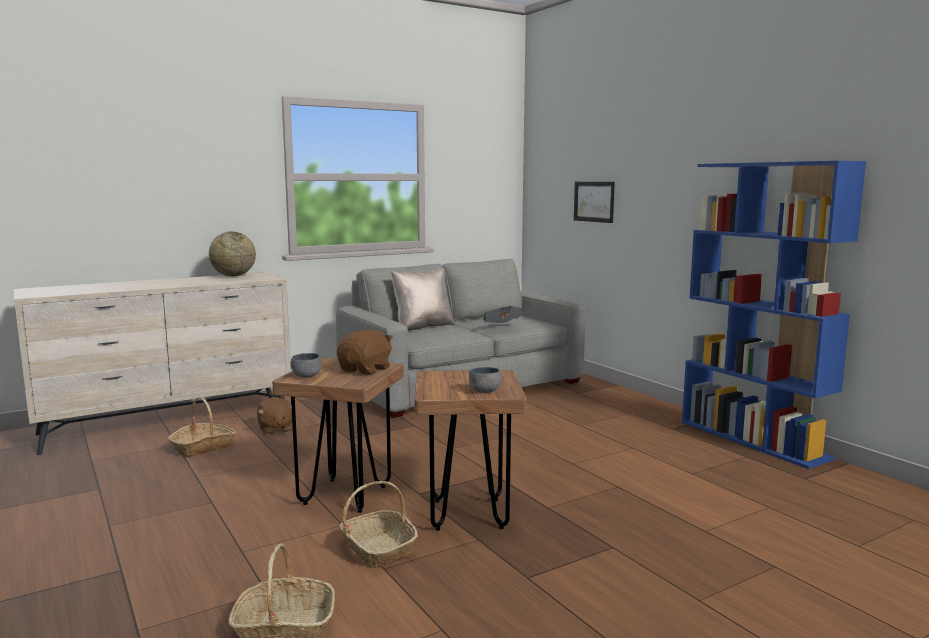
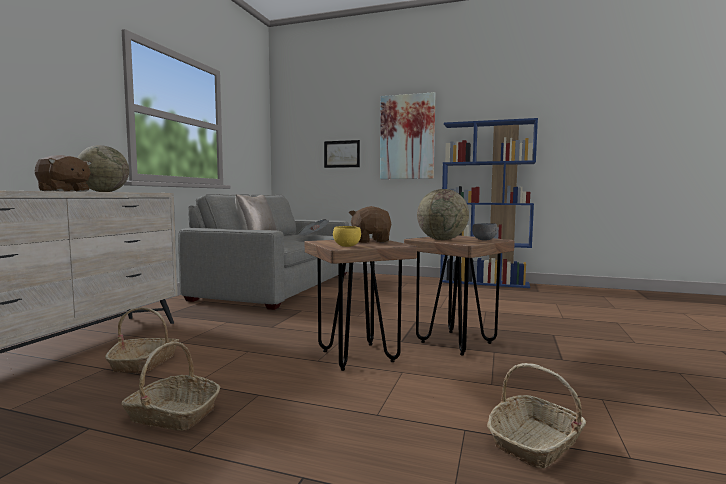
camera: 40 degrees left, 5 degrees down
brown plush toy [257,397,292,436] -> brown plush toy moved to [35,155,92,192]
grey bowl [291,353,322,378] -> yellow bowl [333,226,361,247]
basket [339,481,418,568] -> basket moved to [122,342,220,431]
none -> picture [380,92,435,179]
none -> globe [417,189,469,240]

